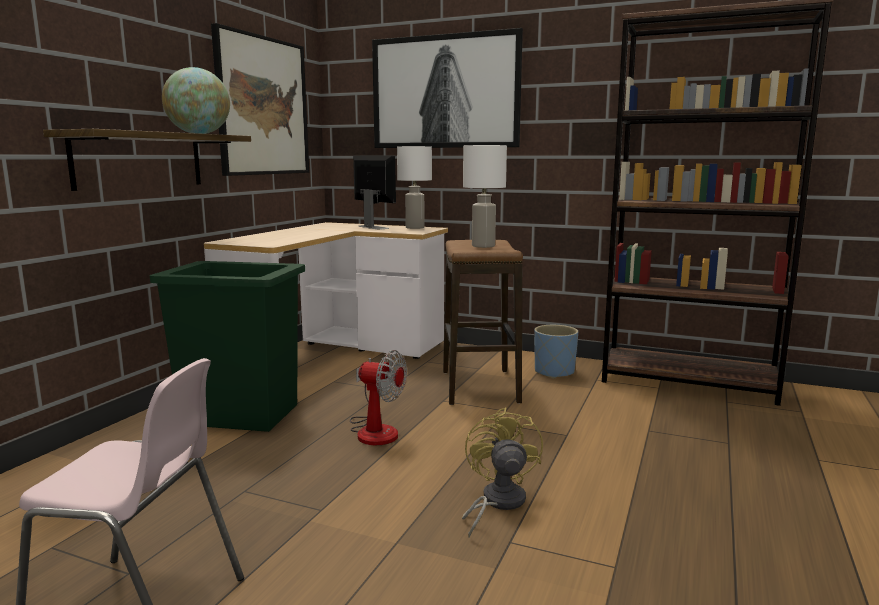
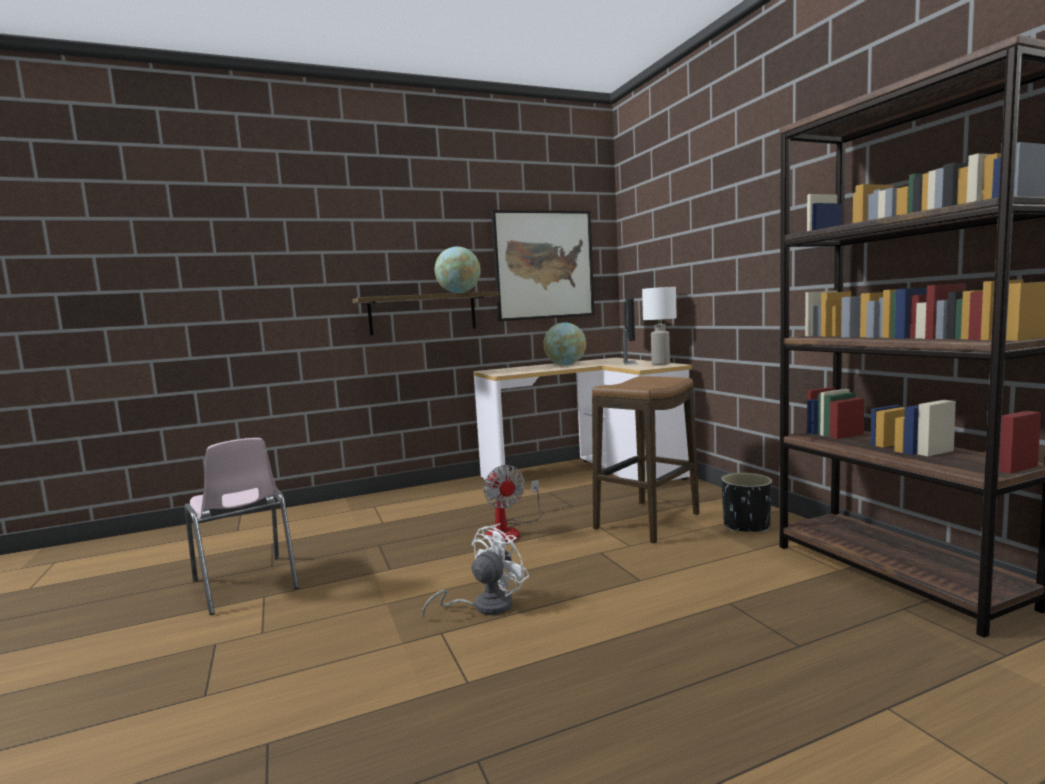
camera: 45 degrees right, 5 degrees down
green trash can [150,261,305,432] -> none
picture [372,28,523,148] -> none
yellow fan [462,407,543,538] -> white fan [423,523,530,619]
white table lamp [463,145,507,248] -> none
blue planter [534,325,578,379] -> black planter [721,473,772,533]
none -> globe [543,322,586,365]

